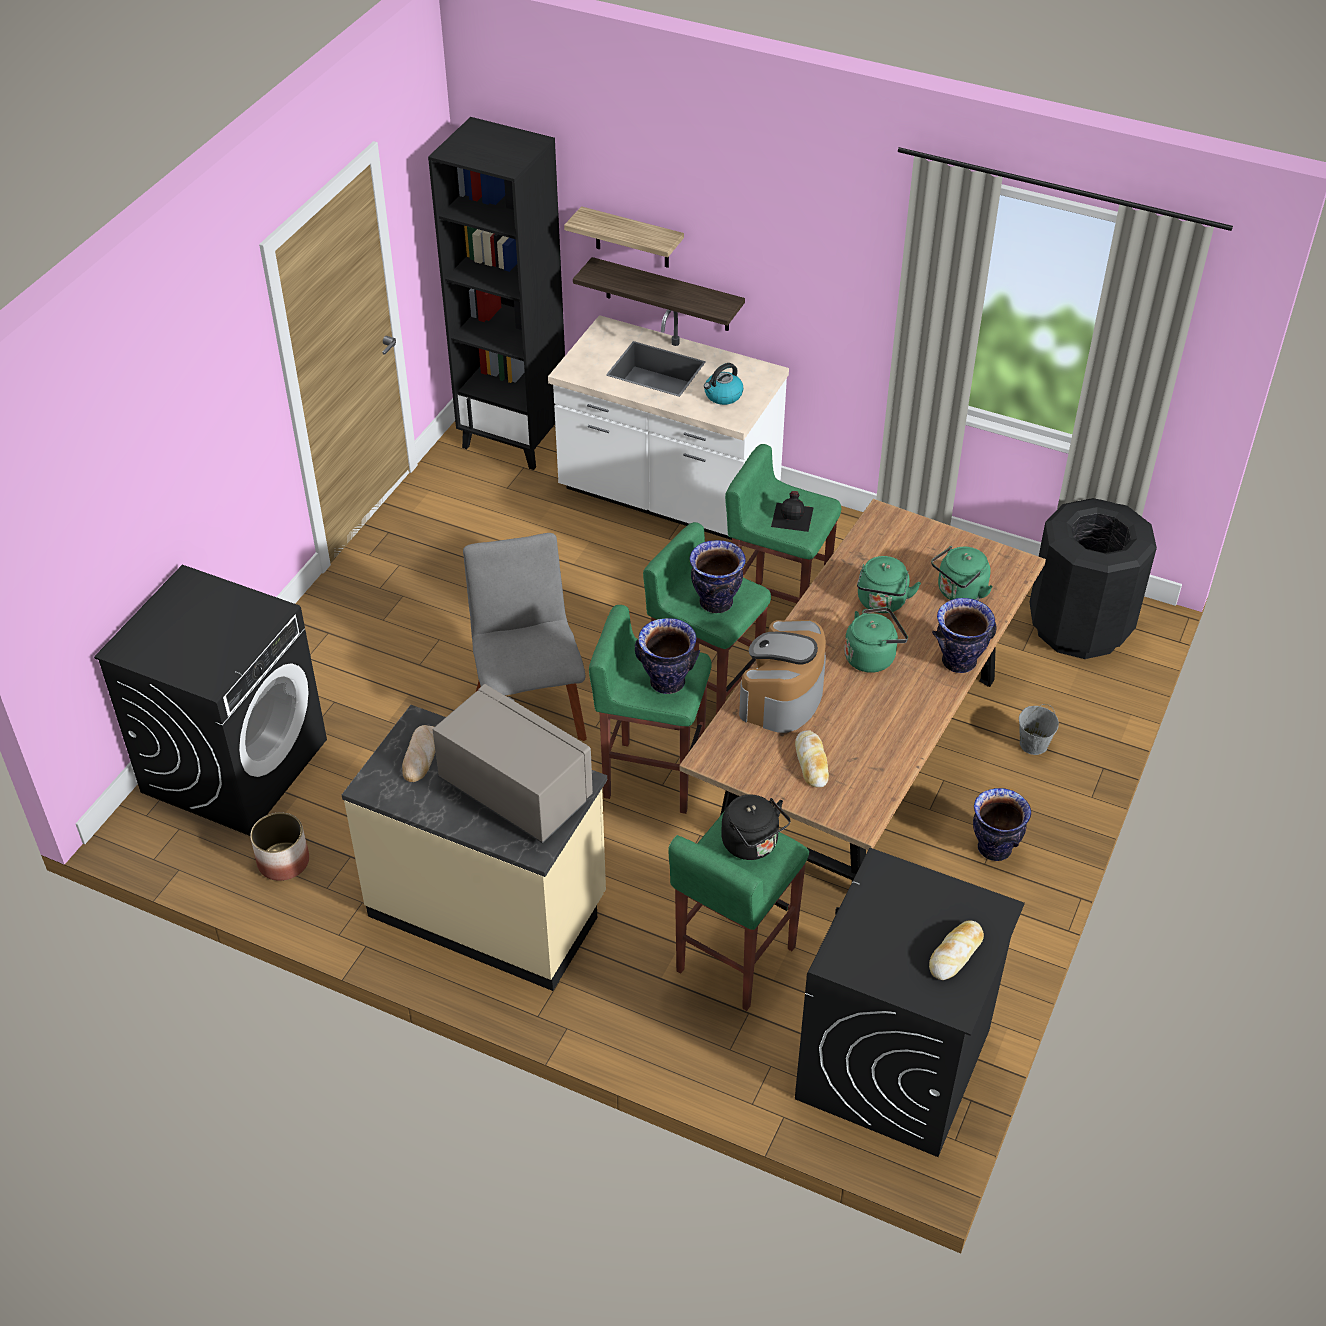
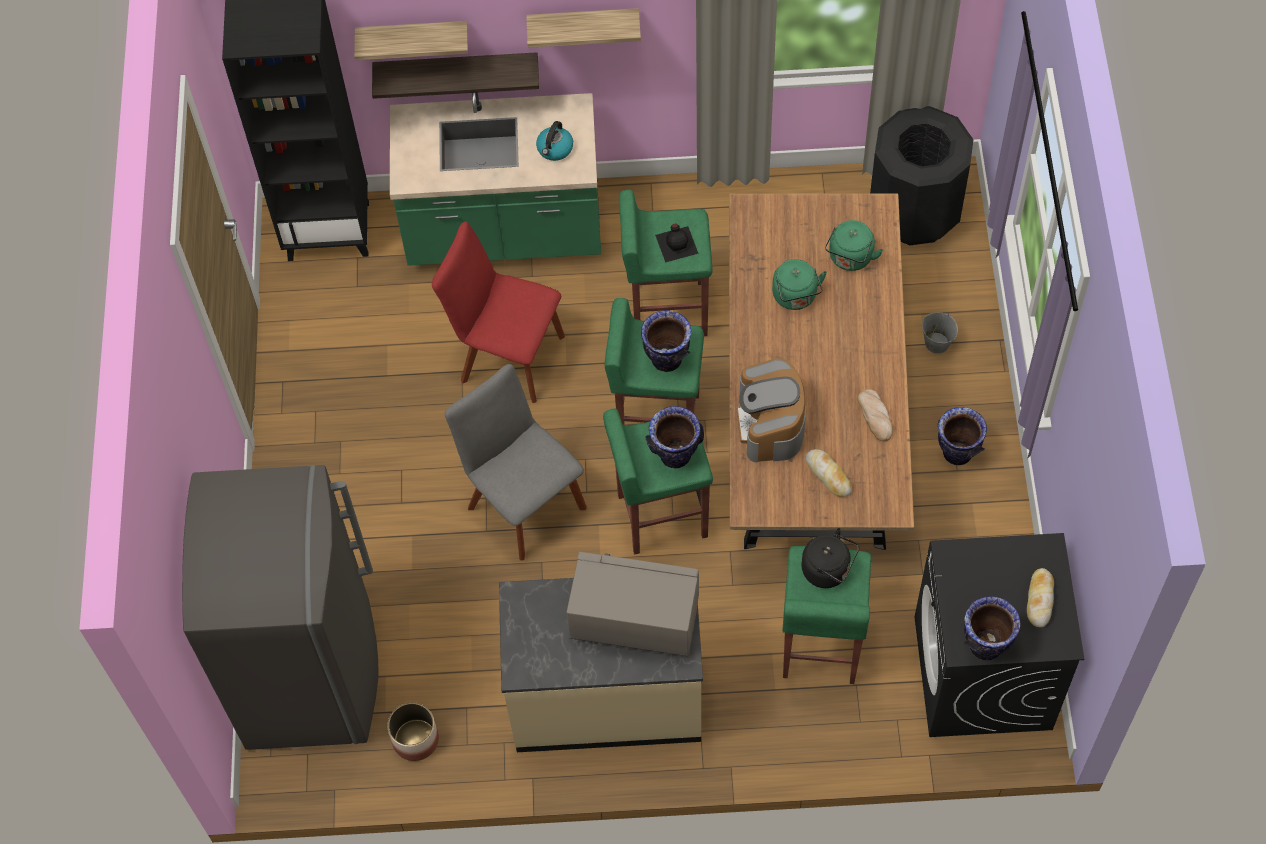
camera: 25 degrees left, 15 degrees up
black washing machine [94,565,327,836] -> grey fridge [182,465,378,750]
bread [402,725,435,782] -> bread moved to [858,389,893,442]
white counter [548,309,789,540] -> green counter [390,93,601,266]
green kettle [844,607,908,673] -> none
vase [932,598,997,673] -> vase moved to [964,596,1020,660]
none -> red chair [432,222,565,403]
none -> shelf [526,8,641,48]

